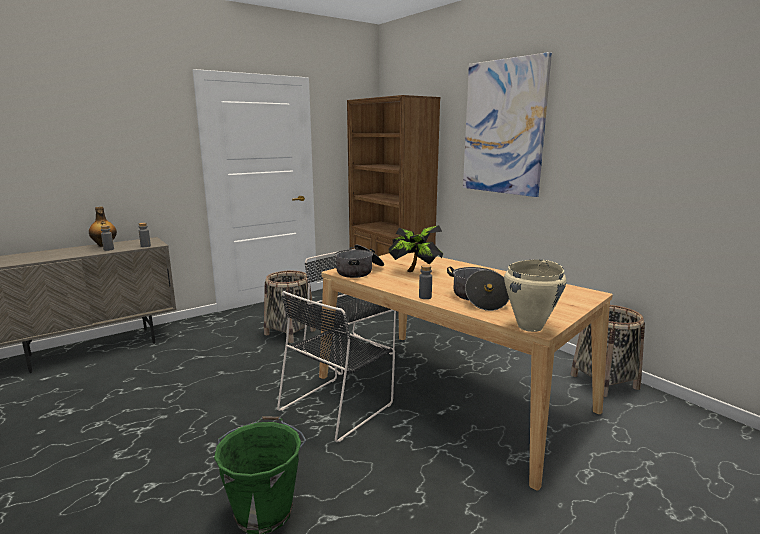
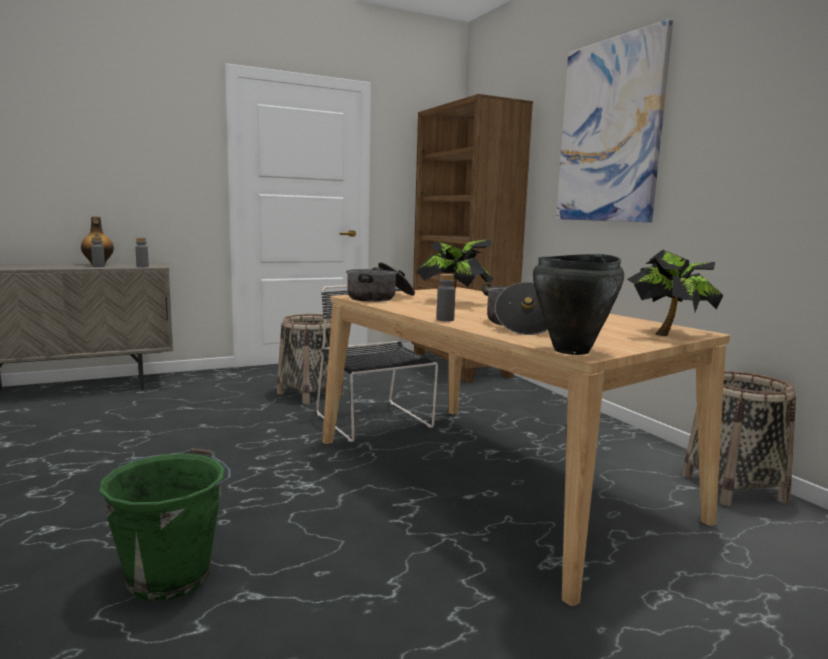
camera: 10 degrees right, 5 degrees down
black chair [277,291,395,442] -> none
beige cooking pot [504,260,566,332] -> black cooking pot [533,254,624,355]
none -> potted plant [627,250,724,336]

